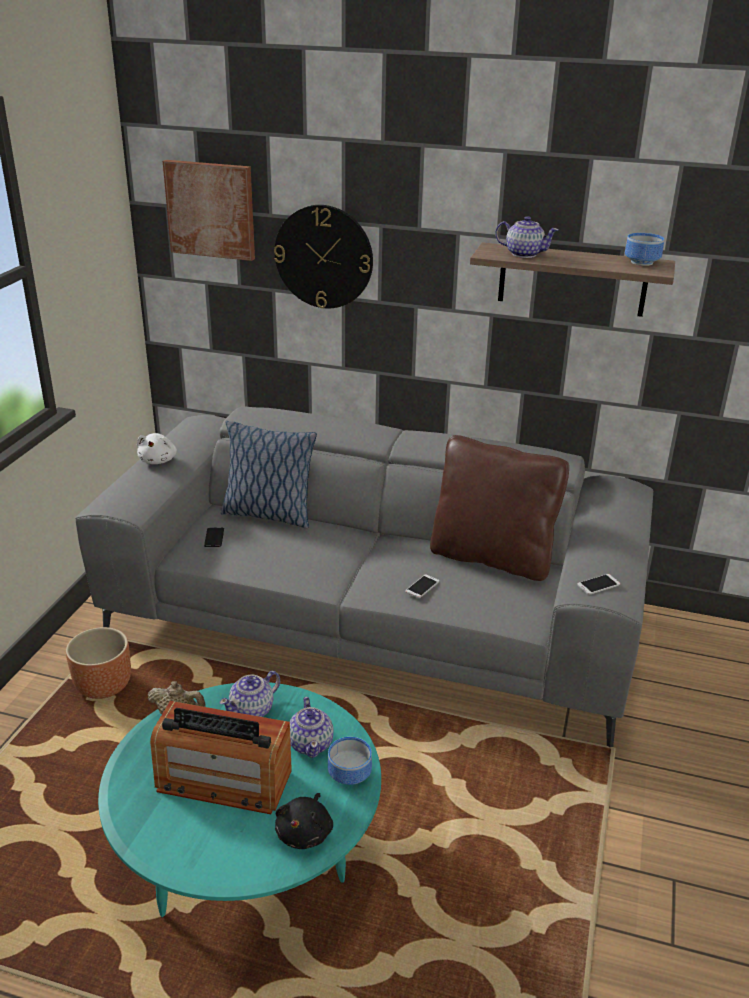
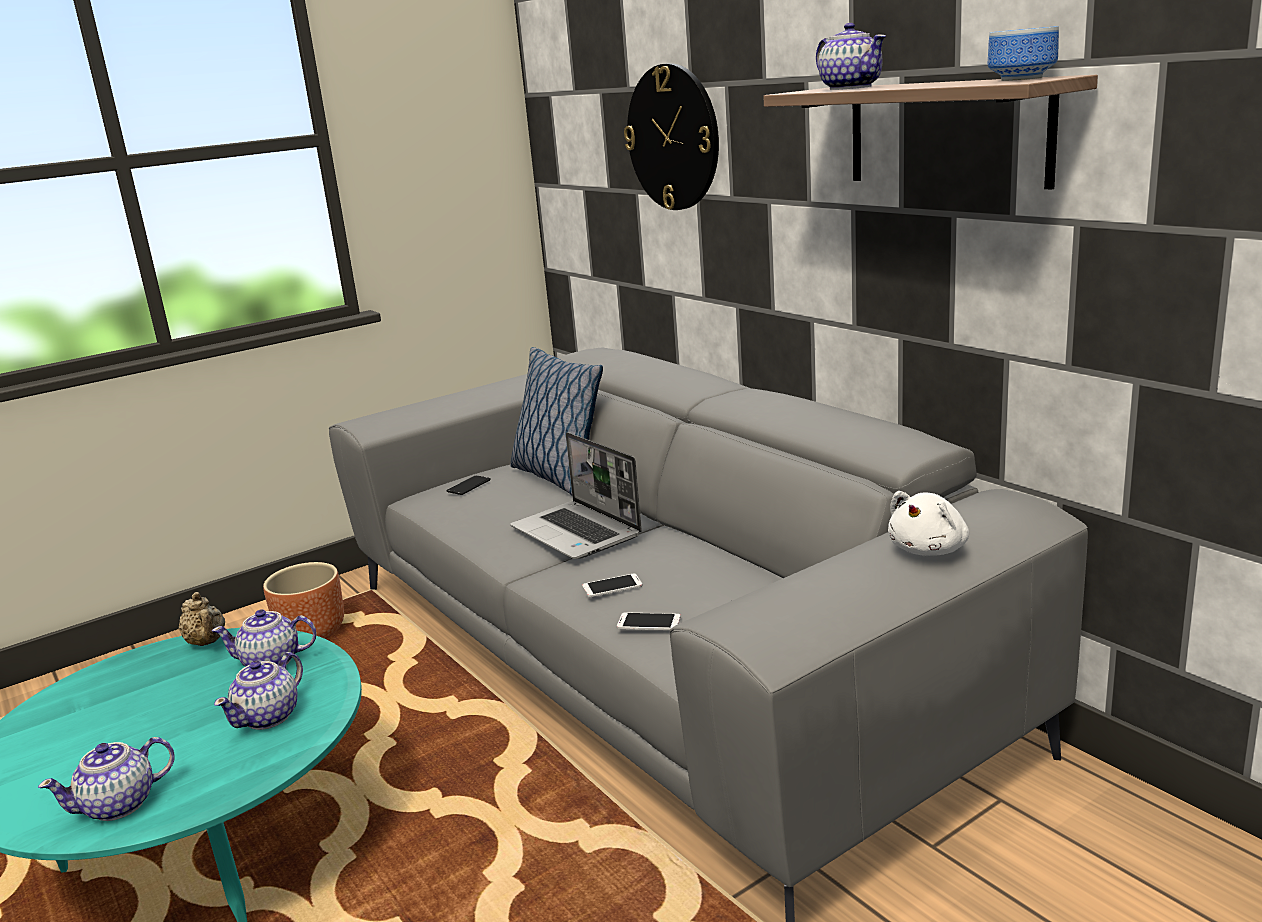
camera: 40 degrees right, 10 degrees down
white plush toy [137,433,177,464] -> white plush toy moved to [888,491,969,556]
radio [150,701,292,814] -> none
picture [163,160,255,261] -> none
black plush toy [275,793,333,849] -> teapot [38,737,175,821]
bowl [328,737,372,785] -> none
brown pillow [430,435,569,581] -> none
phone [577,574,620,595] -> phone moved to [617,612,681,630]
none -> laptop [510,432,642,559]

